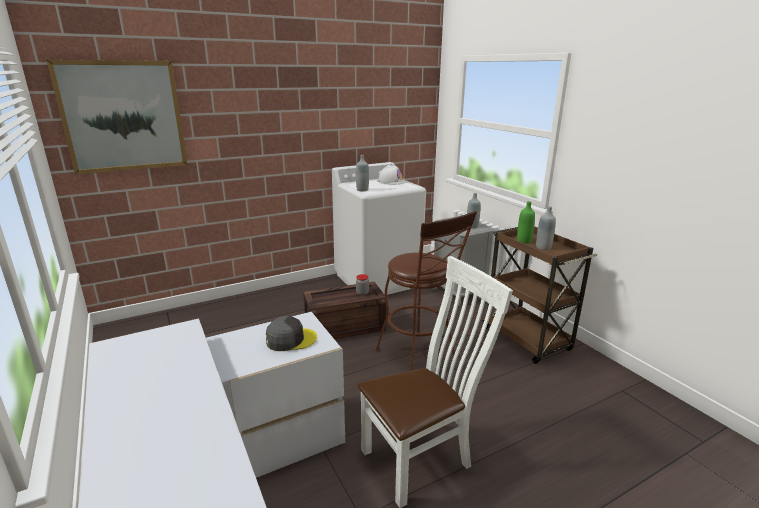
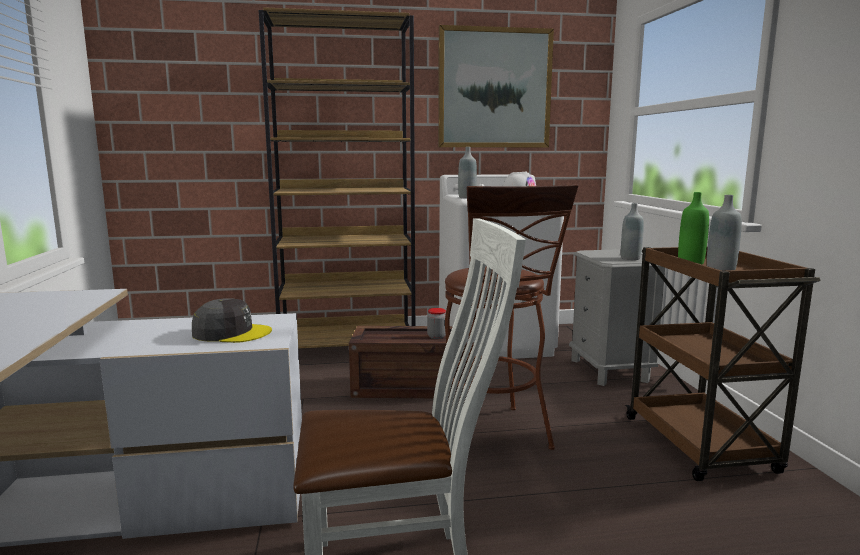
camera: 20 degrees right, 10 degrees down
picture [46,59,188,175] -> picture moved to [438,25,554,147]
none -> brown bookcase [259,7,415,349]

